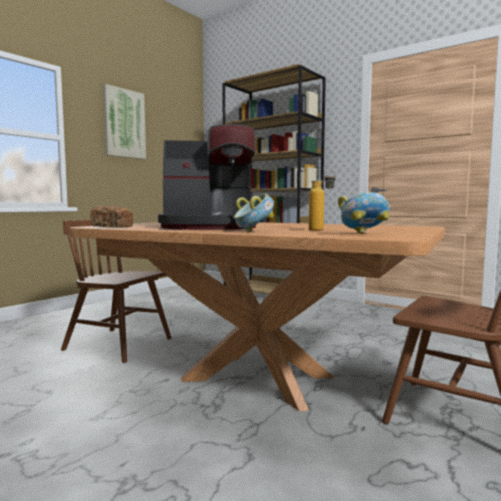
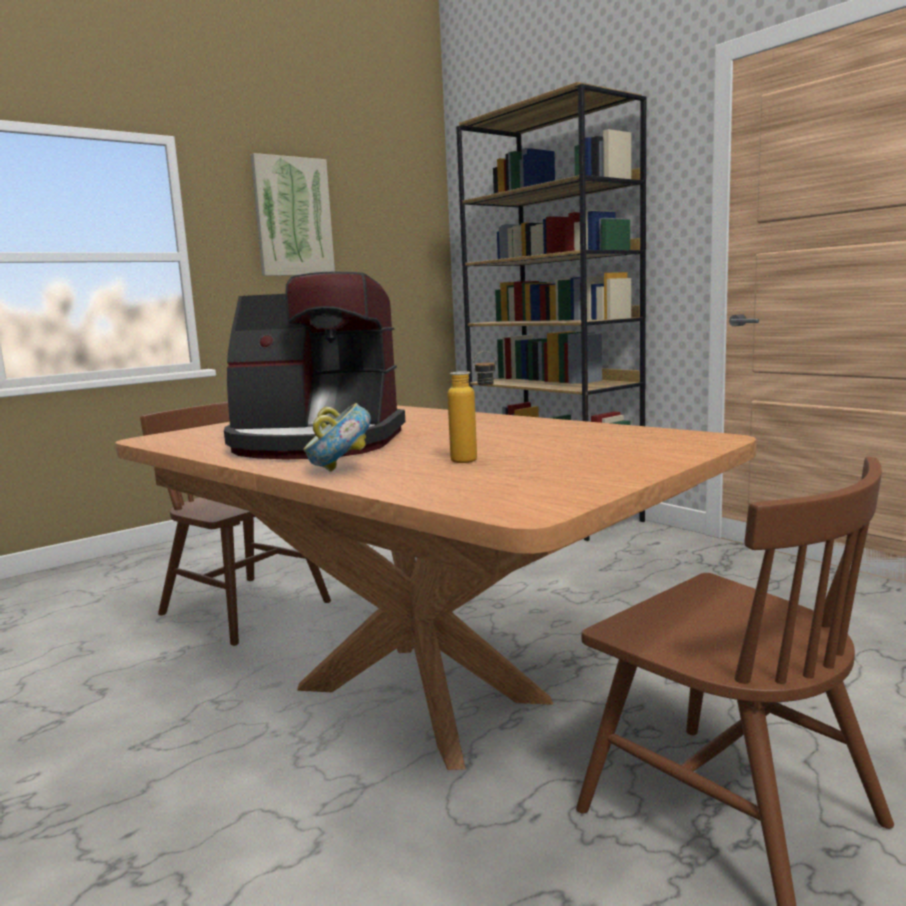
camera: 15 degrees right, 5 degrees up
bread [90,206,133,227] -> none
bowl [338,192,390,234] -> none

